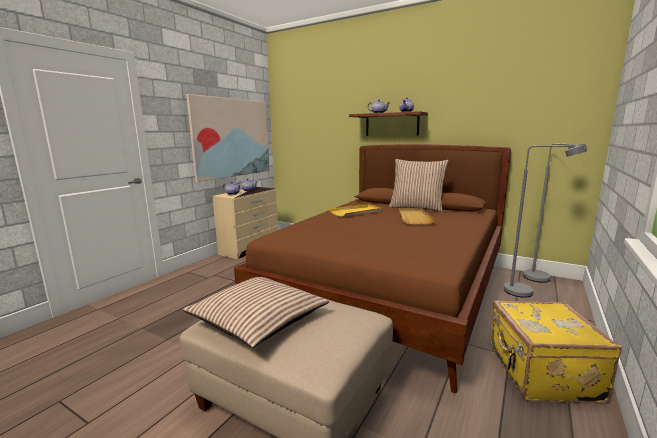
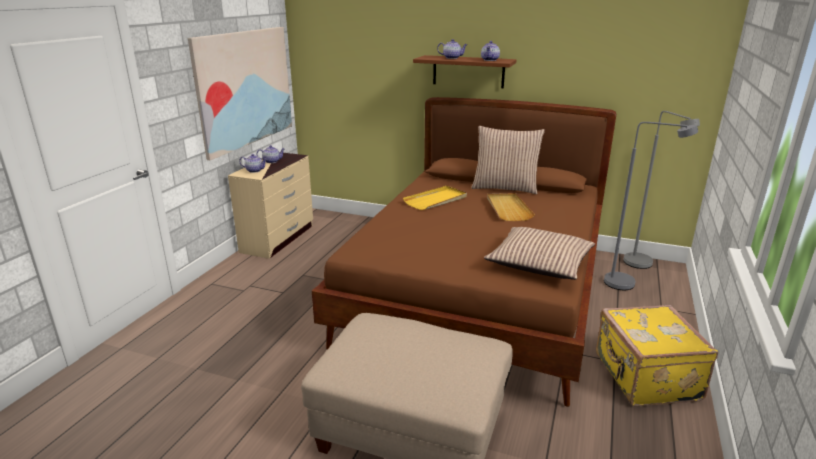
camera: 10 degrees left, 10 degrees up
pillow [183,277,329,348] -> pillow moved to [484,227,595,280]

